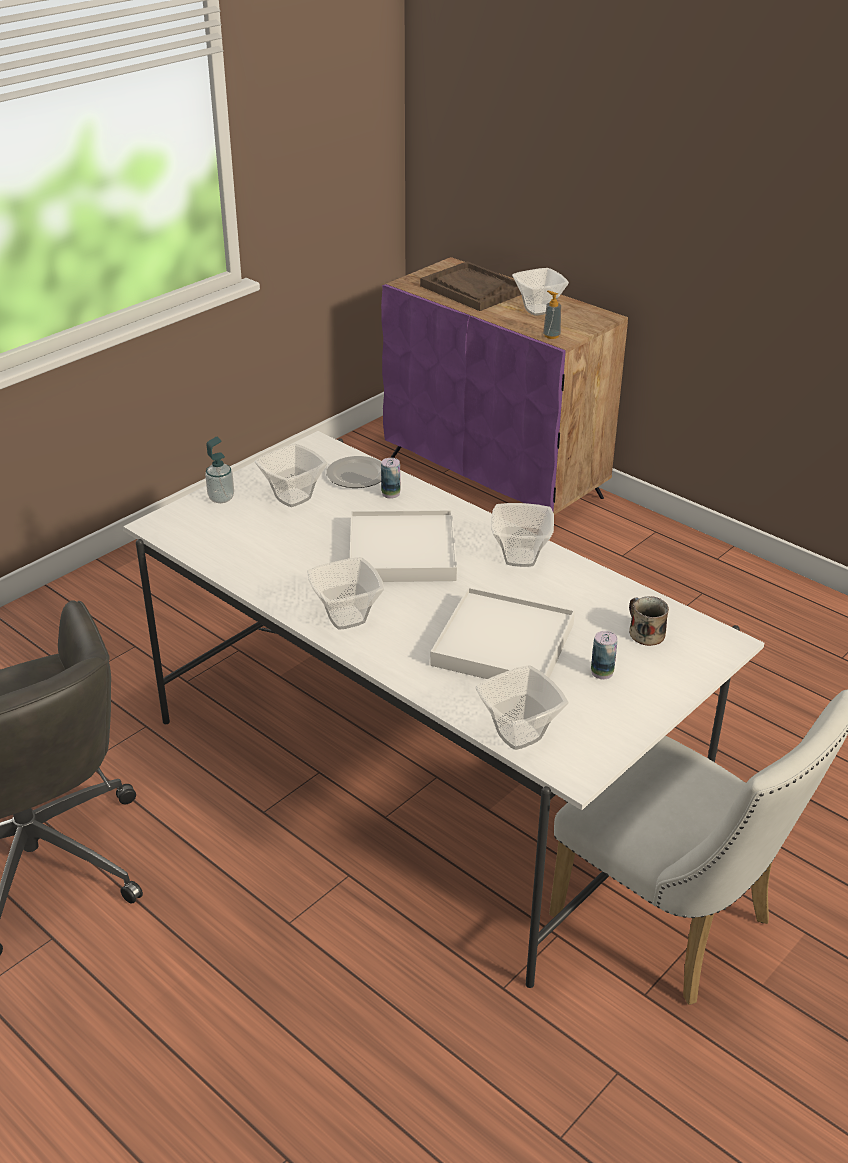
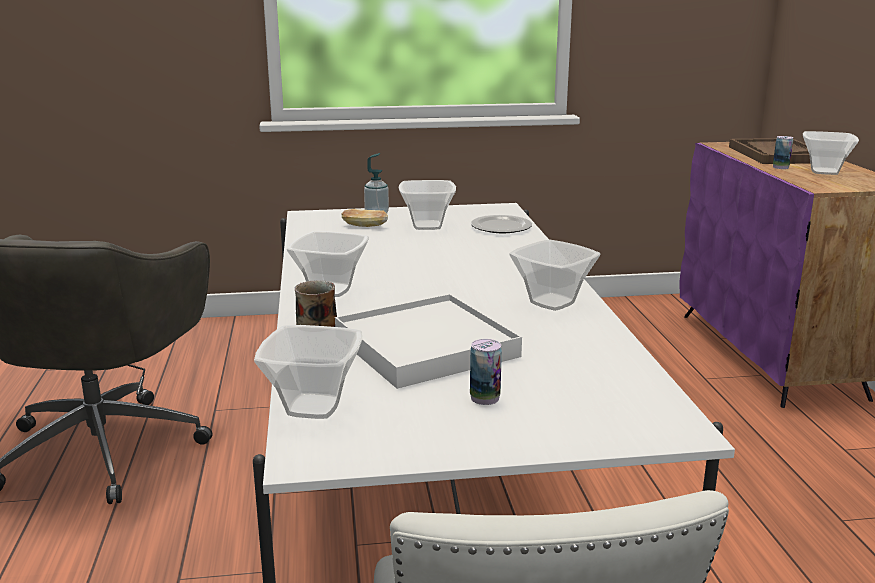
camera: 40 degrees right, 15 degrees down
white tray [350,510,457,582] -> none
can [381,458,400,499] -> can moved to [773,136,793,169]
soap dispenser [543,291,561,339] -> none
mug [629,596,669,646] -> mug moved to [295,280,337,327]
none -> bread [342,209,388,227]

